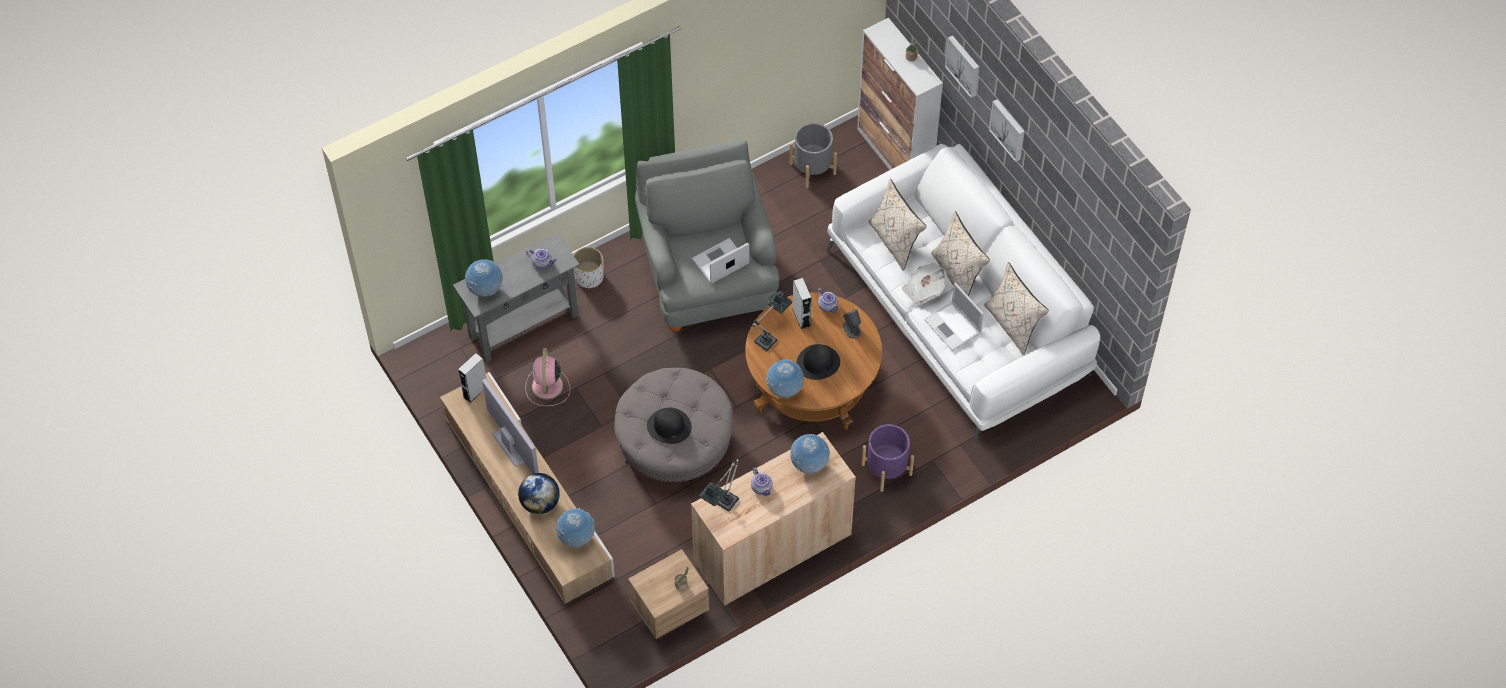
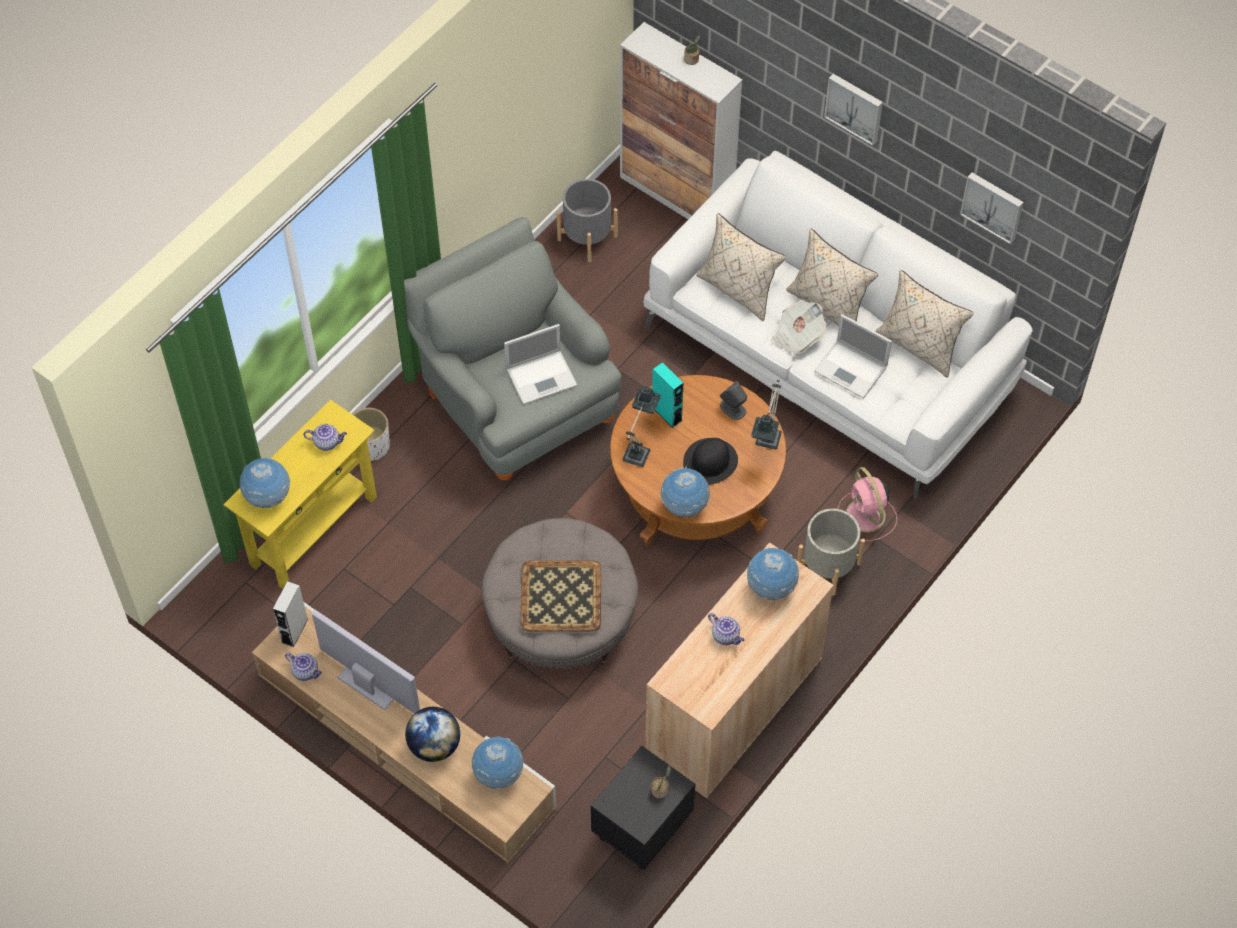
camera: 20 degrees left, 0 degrees up
grey console table [453,233,580,363] -> yellow console table [223,400,377,589]
pink fan [525,348,570,406] -> pink fan moved to [837,467,897,541]
beige nightstand [628,549,709,640] -> black nightstand [591,746,695,869]
black hat [647,408,692,444] -> tray [520,560,601,632]
laptop [692,238,749,284] -> laptop turned 150 degrees counterclockwise [504,324,577,405]
table lamp [699,458,740,512] -> table lamp moved to [751,380,782,449]
grey speaker [792,278,811,330] -> turquoise speaker [652,362,683,428]
teapot [817,288,839,313] -> teapot moved to [285,653,322,681]
purple planter [861,424,914,492] -> grey planter [797,509,865,596]
picture [945,35,979,98] -> picture moved to [960,173,1023,244]

